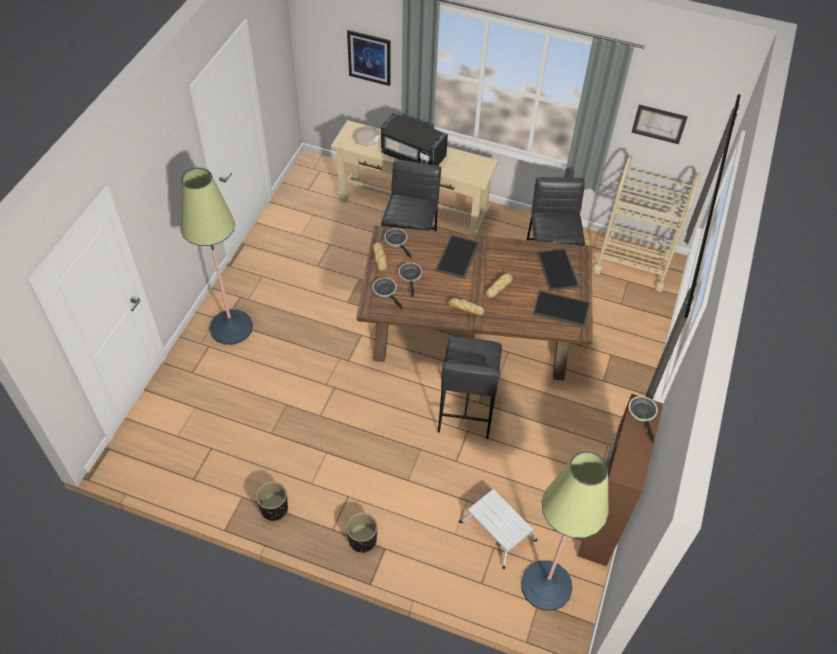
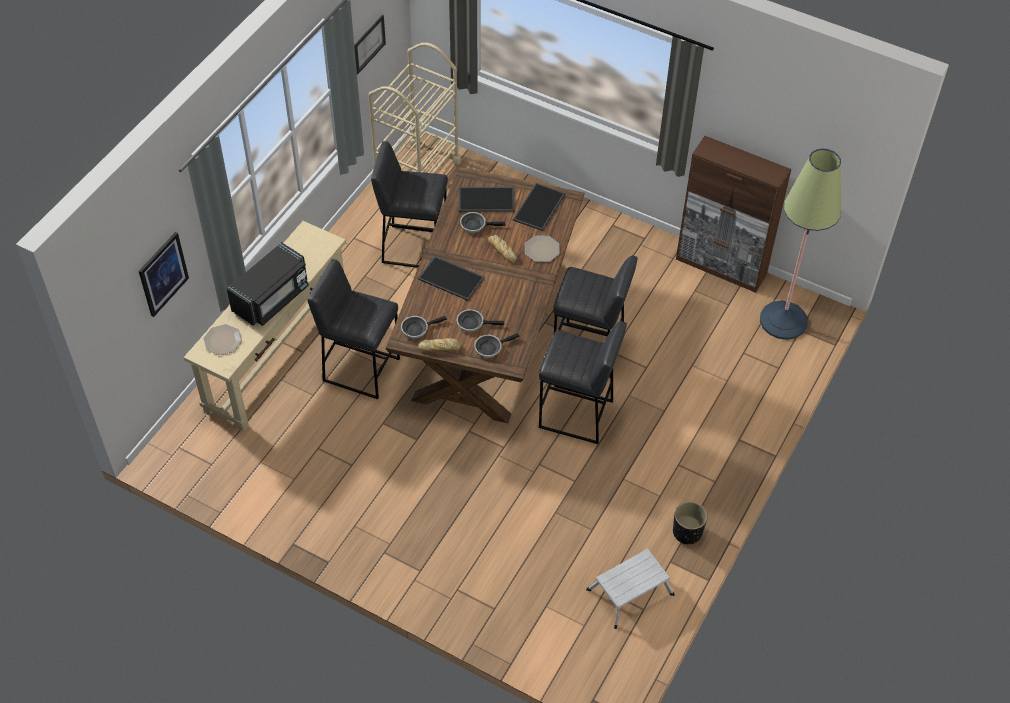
camera: 80 degrees left, 0 degrees up
floor lamp [180,168,253,345] -> none
black planter [346,513,378,553] -> none
bread [448,298,485,316] -> none
white step ladder [459,489,537,569] -> white step ladder moved to [586,548,675,629]
frying pan [628,396,658,442] -> frying pan moved to [460,212,506,233]
none -> plate [525,236,560,262]
none -> grey stool [539,321,627,444]

